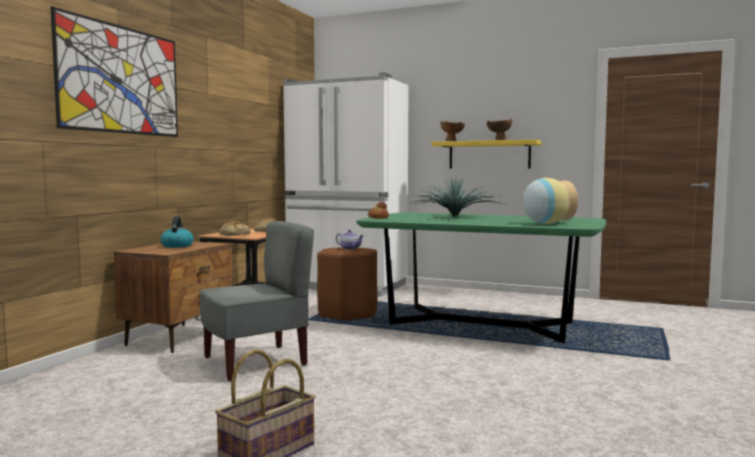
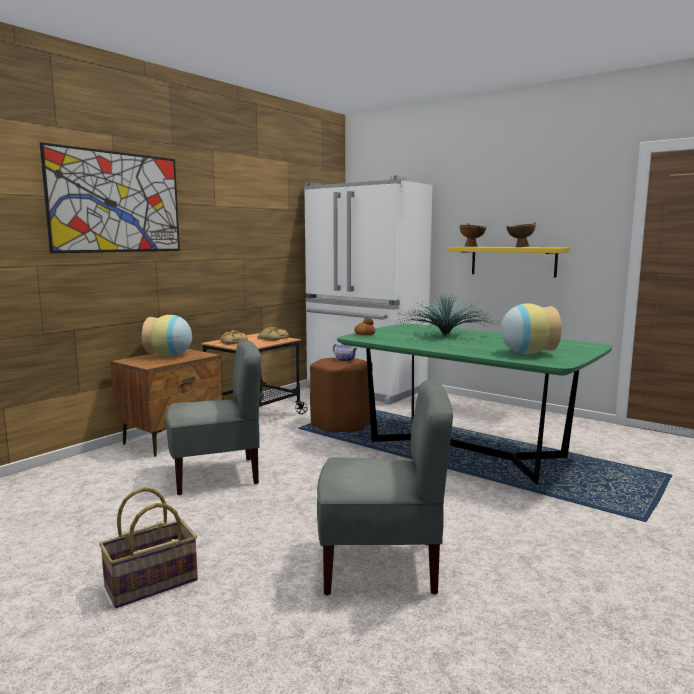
camera: 15 degrees right, 5 degrees up
kettle [160,216,194,248] -> vase [142,315,192,357]
none -> grey chair [317,380,453,595]

